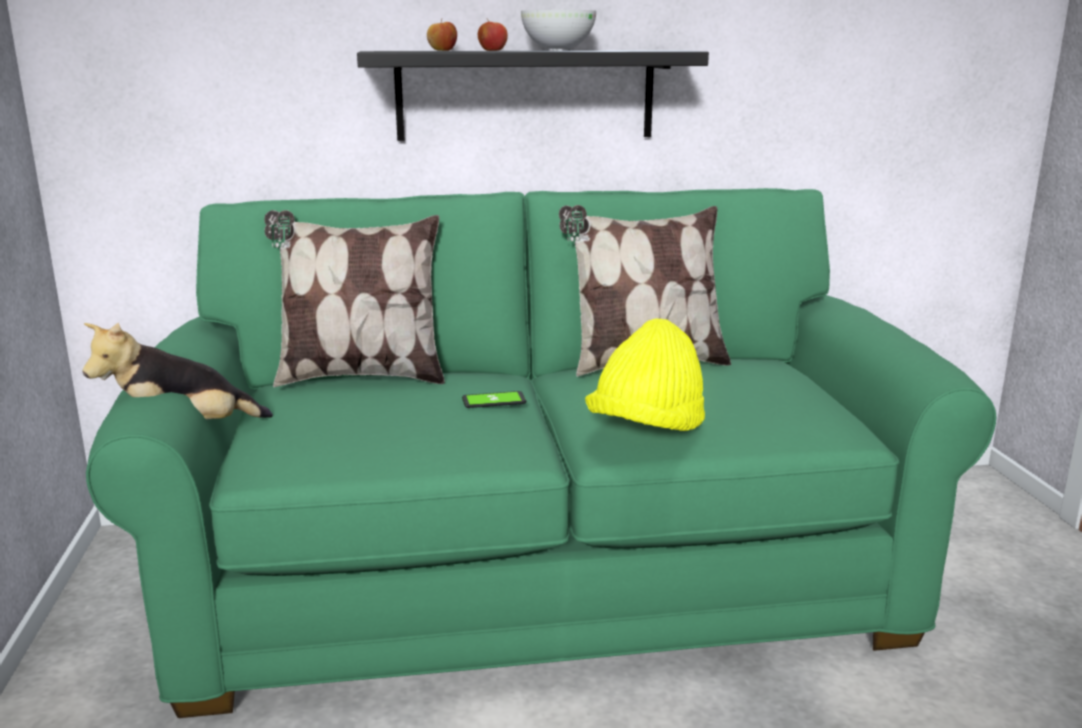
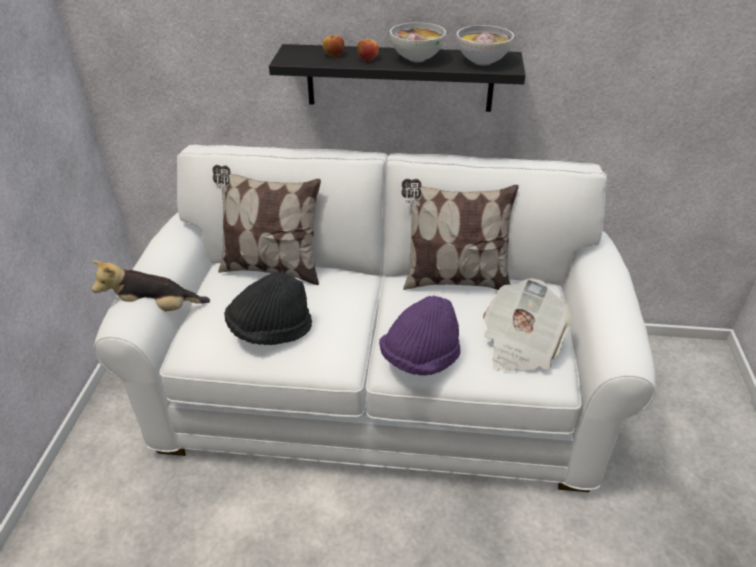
camera: 15 degrees right, 20 degrees up
green sofa [86,188,997,718] -> white sofa [93,145,656,492]
phone [462,391,526,408] -> none
yellow hat [585,318,705,431] -> purple hat [379,295,461,376]
none -> black hat [224,272,312,345]
none -> bowl [457,25,514,66]
none -> newspaper [483,278,572,371]

